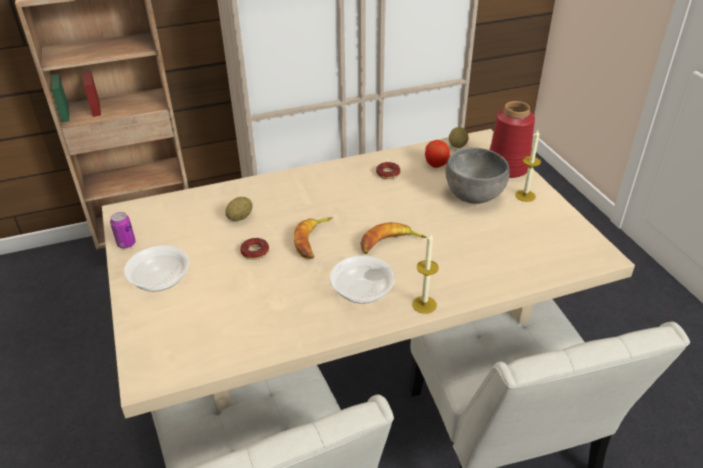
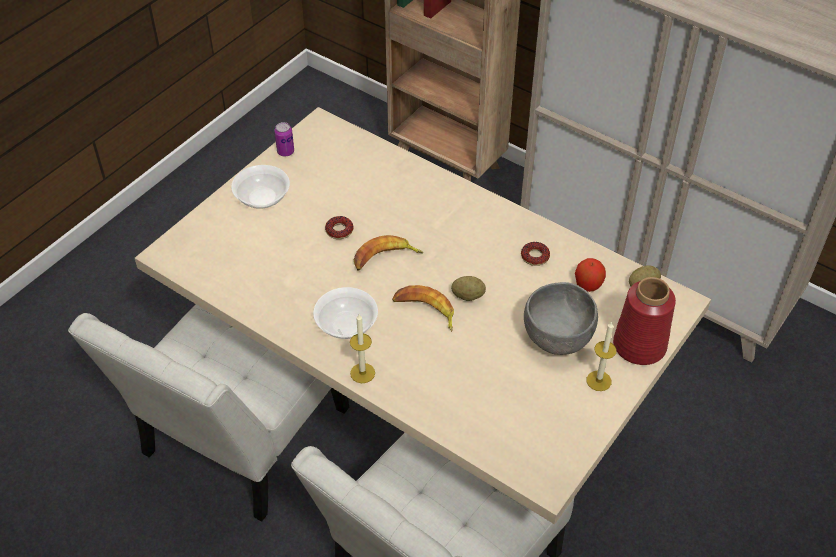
camera: 55 degrees right, 10 degrees up
potato [225,197,253,221] -> potato moved to [451,276,486,301]

